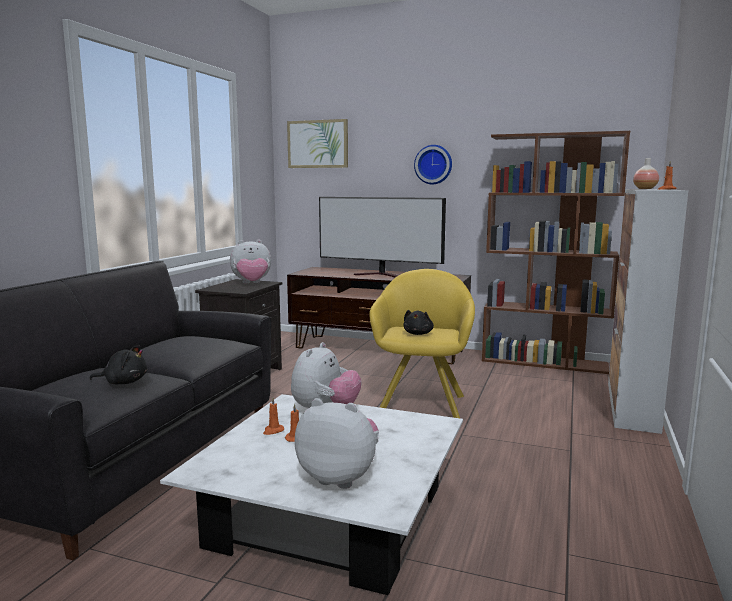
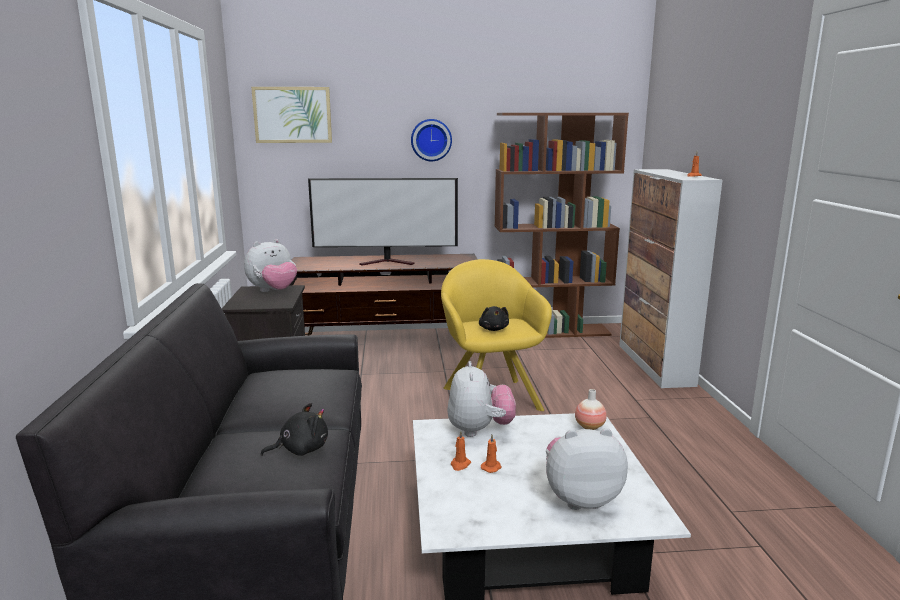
camera: 25 degrees left, 5 degrees up
vase [633,158,659,189] -> vase moved to [575,389,607,430]

